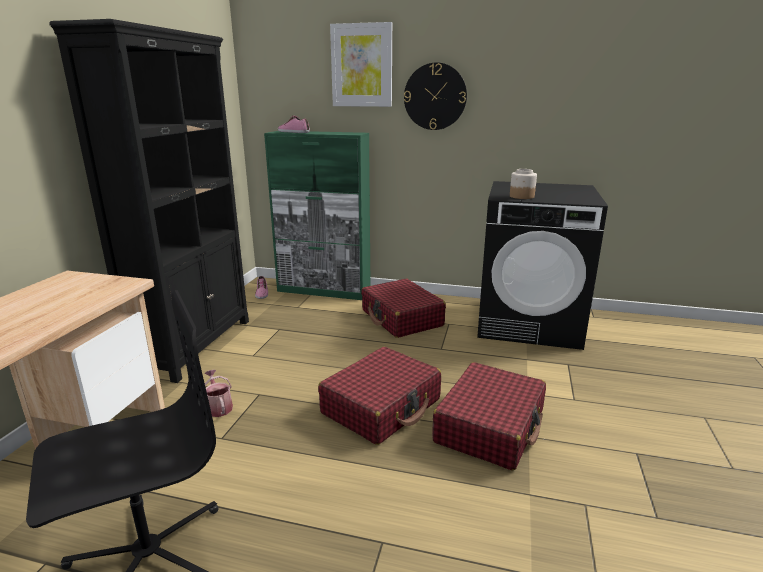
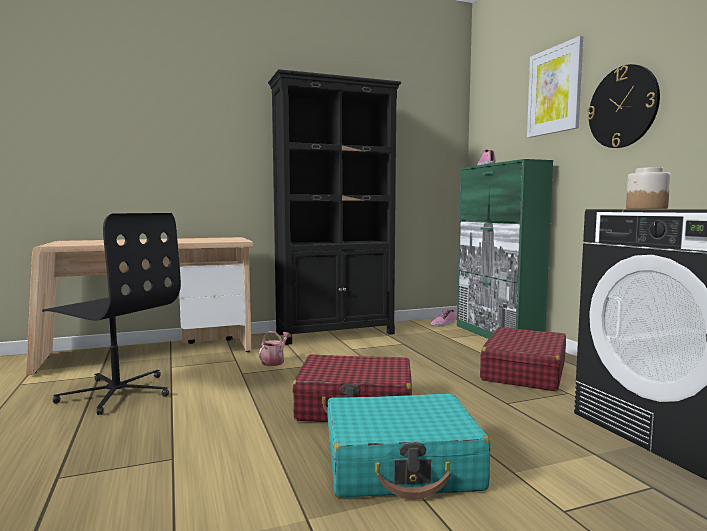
camera: 55 degrees right, 15 degrees down
red suitcase [432,362,546,470] -> turquoise suitcase [328,394,490,500]

